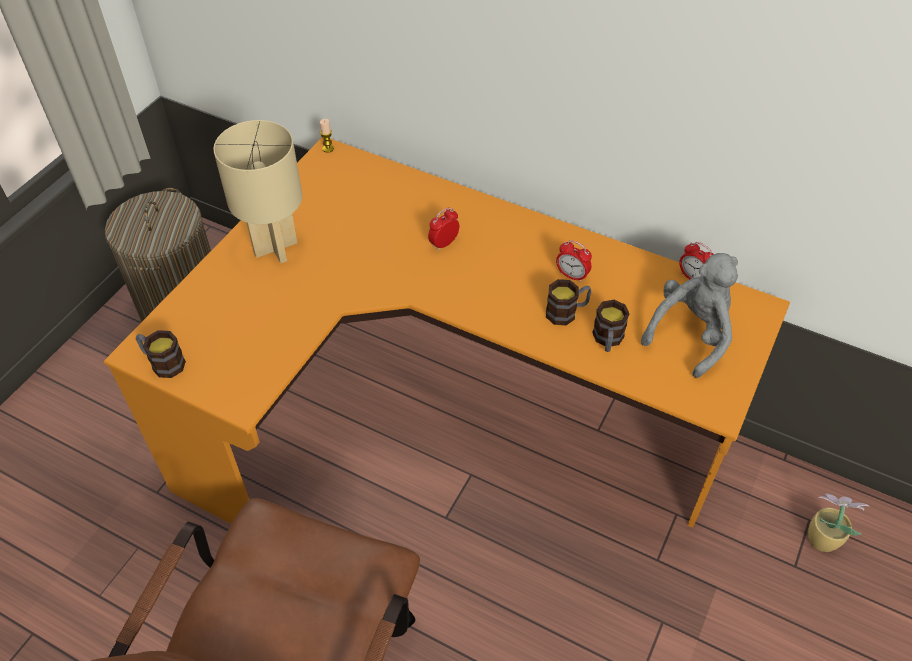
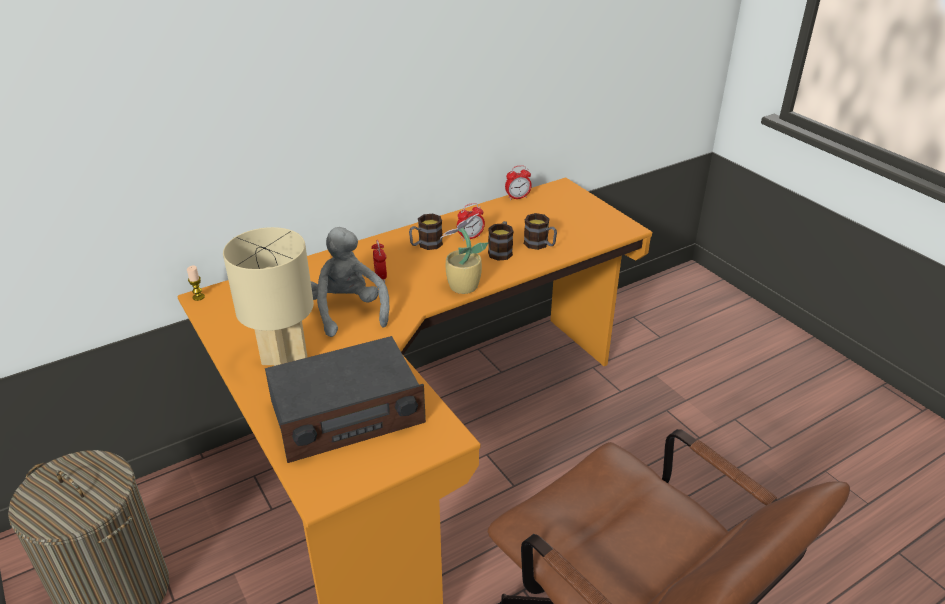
camera: 60 degrees left, 15 degrees down
mug [136,330,186,378] -> mug moved to [409,214,443,250]
grey plush toy [641,253,738,378] -> grey plush toy moved to [311,227,390,337]
potted plant [808,493,869,552] -> potted plant moved to [440,214,488,294]
none -> radio [265,336,426,463]

